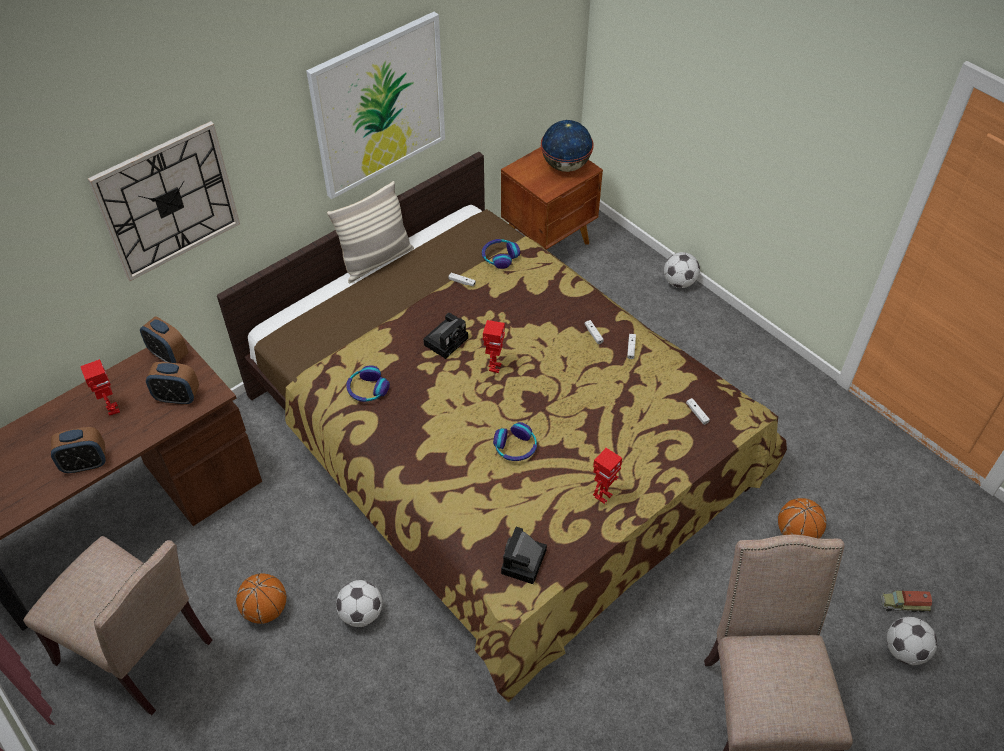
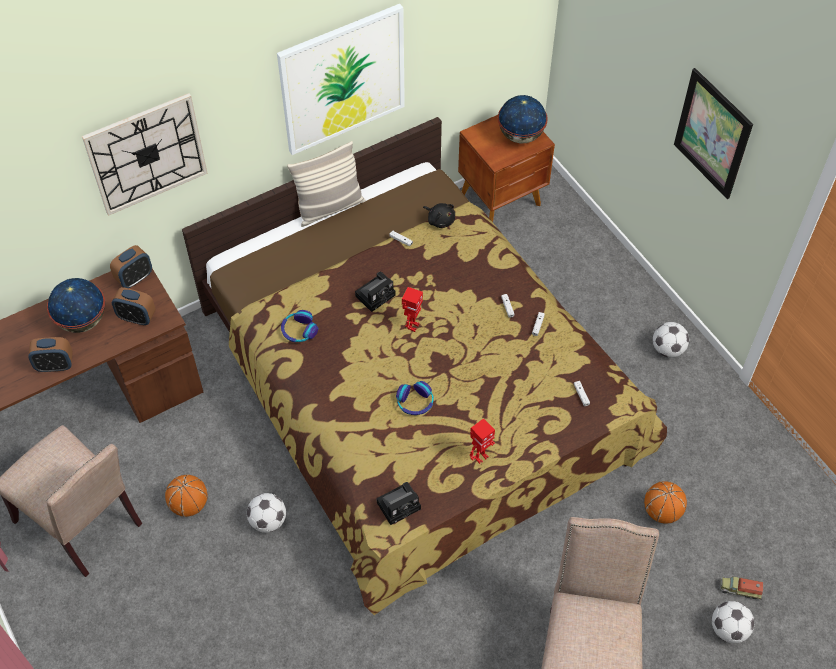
camera: 10 degrees right, 5 degrees up
toy robot [80,359,120,416] -> globe [47,278,105,333]
alarm clock [140,317,188,363] -> alarm clock turned 90 degrees counterclockwise [110,245,152,288]
headphones [482,239,520,269] -> black plush toy [423,203,455,228]
camera [501,527,547,584] -> camera turned 150 degrees counterclockwise [377,482,421,525]
football [664,252,700,288] -> football moved to [653,322,689,358]
none -> picture [674,68,753,199]

